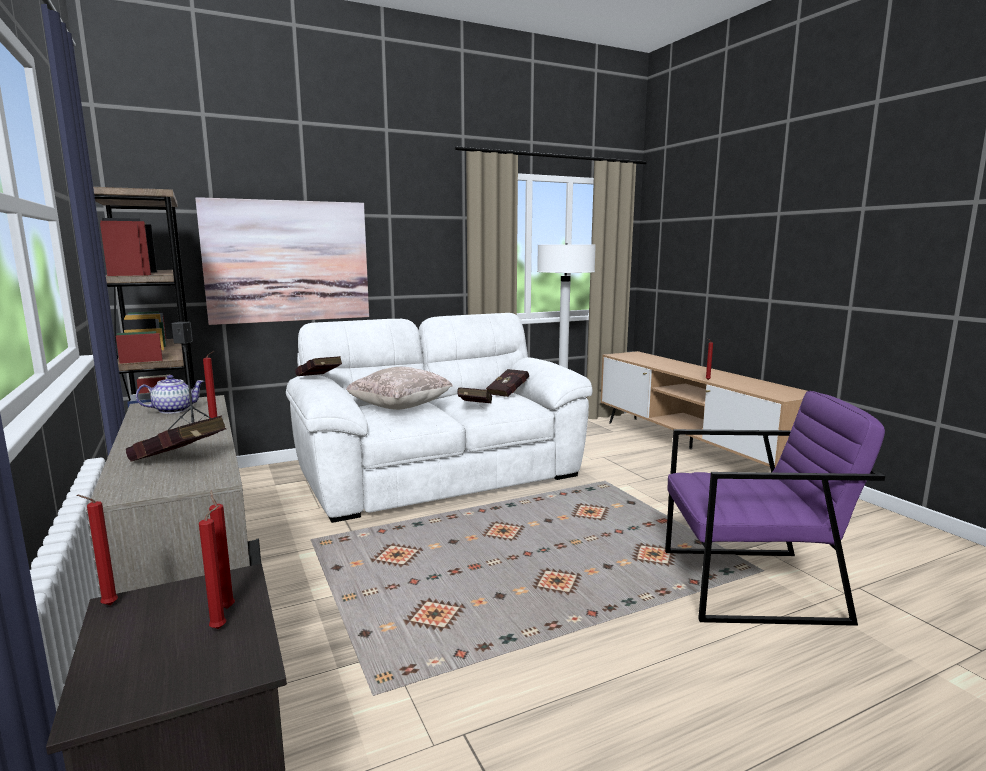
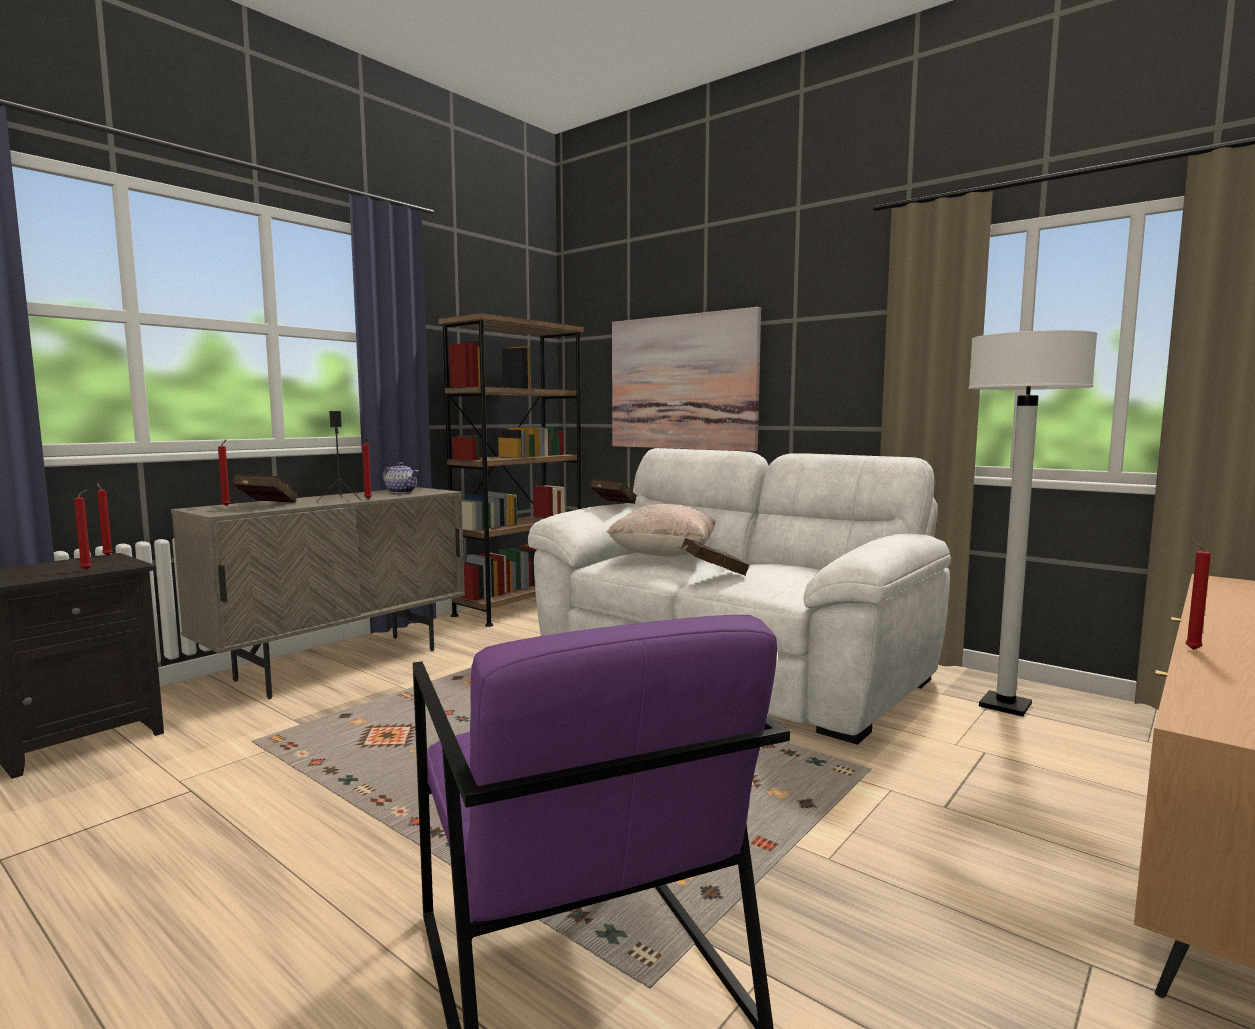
camera: 65 degrees right, 5 degrees down
red candle [199,505,226,629] -> red candle moved to [218,440,231,506]
red book [486,369,529,397] -> none

